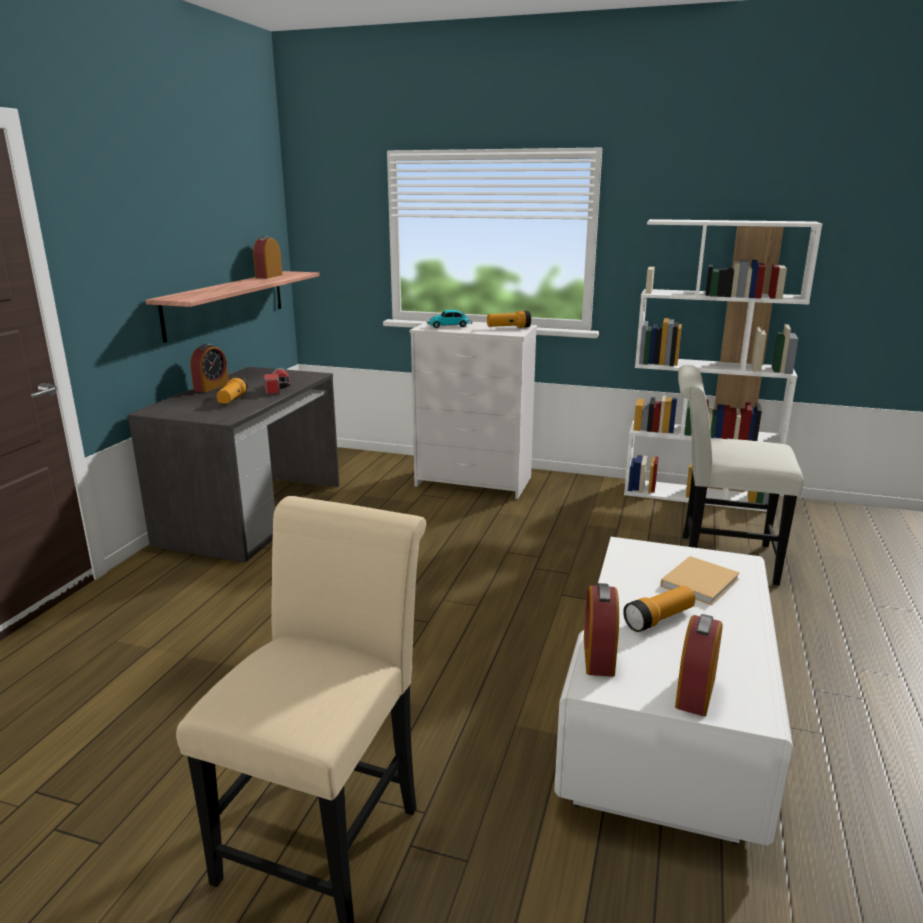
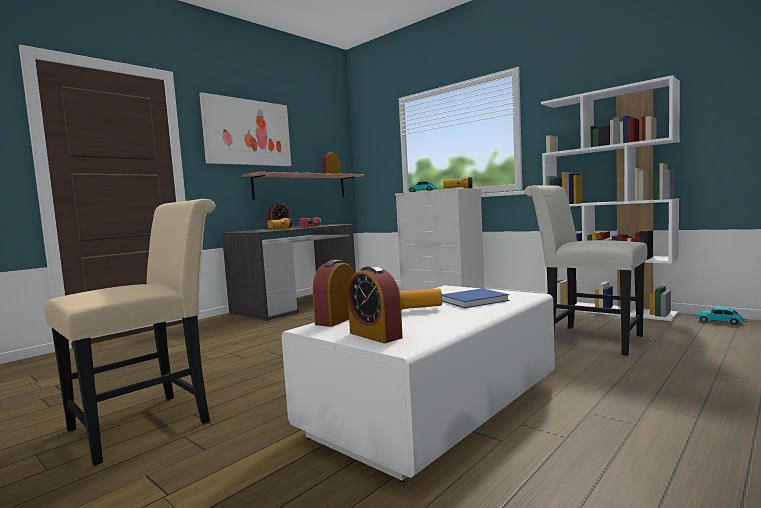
camera: 25 degrees right, 15 degrees down
beige book [660,556,740,605] -> blue book [442,288,510,308]
alarm clock [675,614,723,716] -> alarm clock turned 90 degrees counterclockwise [348,265,403,343]
none -> picture [199,92,291,166]
none -> toy car [695,307,747,325]

